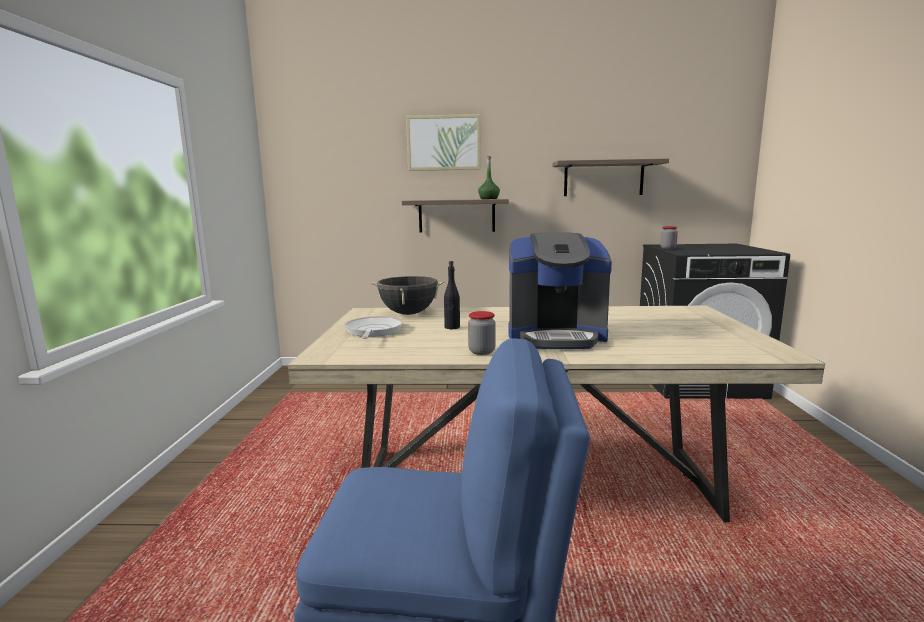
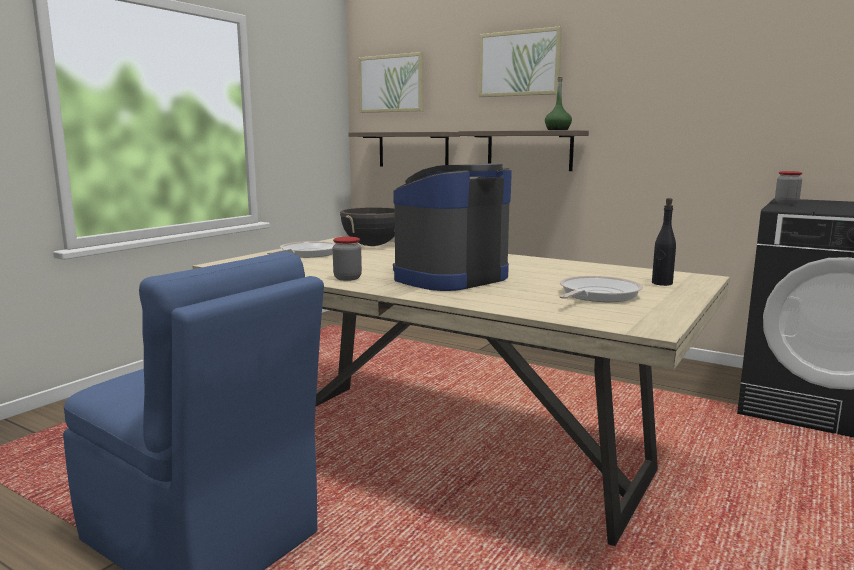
camera: 30 degrees right, 0 degrees up
black bottle [444,261,460,329] -> black bottle moved to [652,198,676,286]
coffee machine [509,232,612,349] -> coffee machine turned 105 degrees clockwise [393,163,512,291]
shelf [552,158,669,196] -> shelf moved to [349,132,460,166]
none -> picture [358,52,424,113]
none -> frying pan [559,276,643,302]

